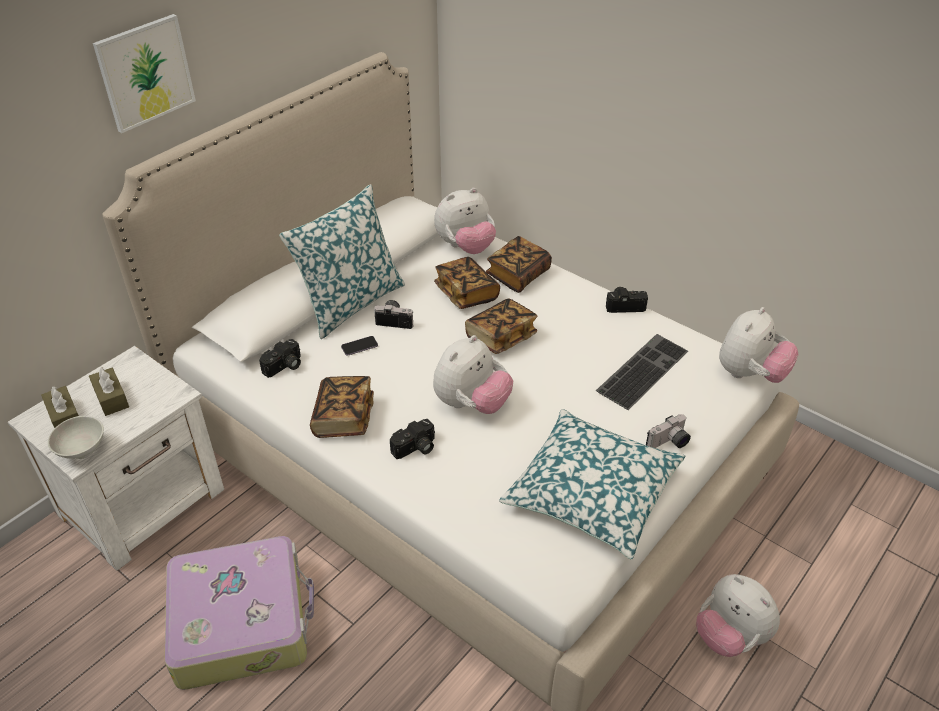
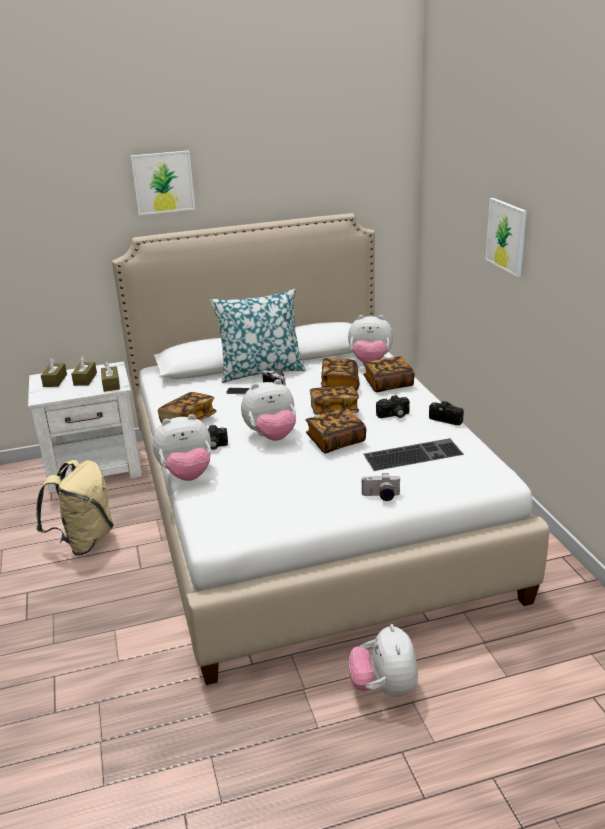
camera: 35 degrees right, 15 degrees down
white bowl [48,416,104,459] -> none
suitcase [165,536,314,690] -> beige backpack [36,460,114,556]
camera [259,339,301,378] -> camera moved to [376,395,410,418]
pillow [499,409,685,559] -> none
plush toy [719,307,799,383] -> plush toy moved to [152,414,211,481]
none -> brown tissue box [101,361,120,392]
none -> book [306,408,366,453]
none -> picture [485,198,527,277]

